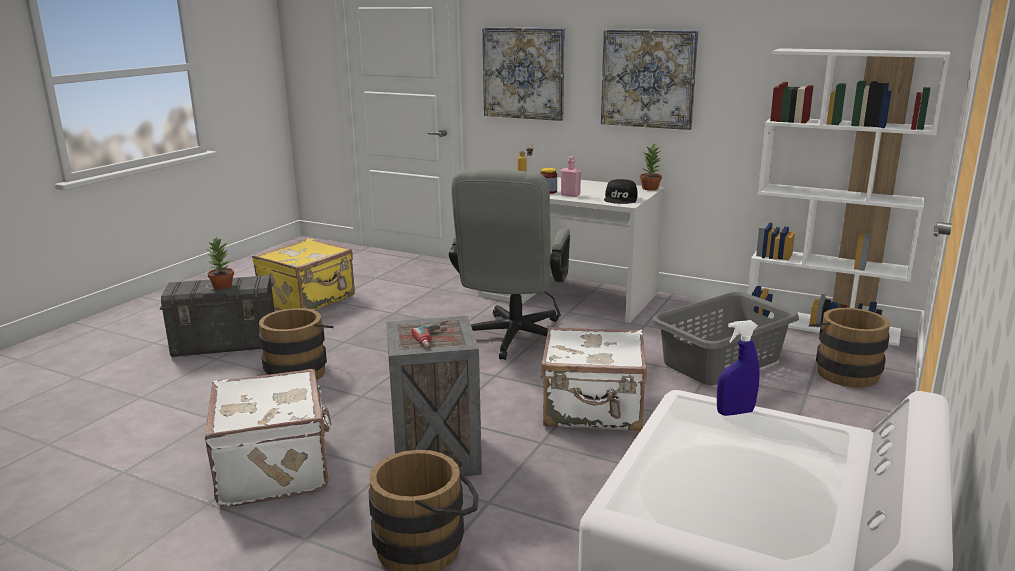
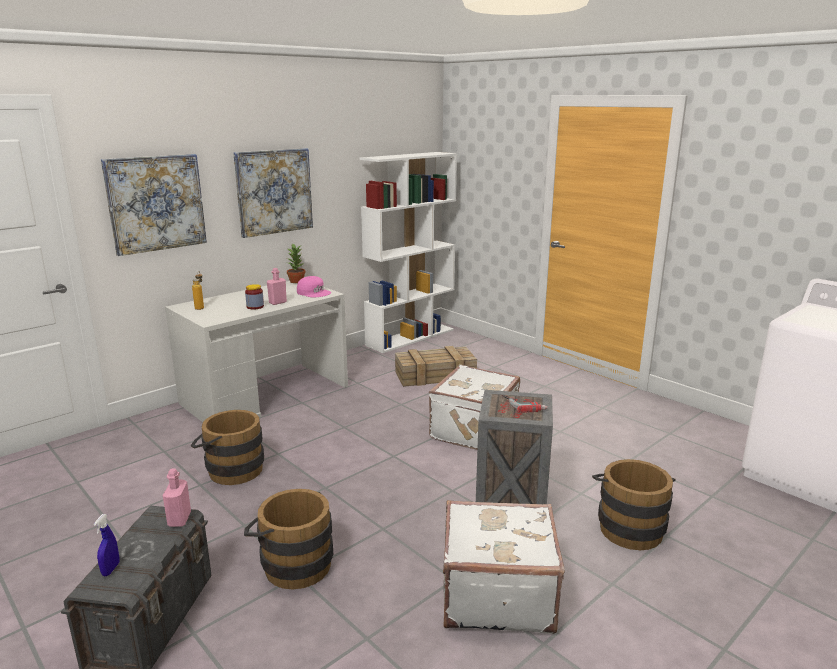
camera: 70 degrees left, 0 degrees up
potted plant [205,237,234,289] -> none
yellow suitcase [252,238,355,310] -> none
grey office chair [449,169,570,360] -> none
black cap [604,179,638,204] -> pink cap [297,276,331,297]
grey laundry basket [651,292,799,385] -> crate [395,346,477,387]
blue spray bottle [717,320,760,416] -> blue spray bottle moved to [94,514,120,576]
brown bucket [809,308,890,388] -> brown bucket moved to [191,410,264,485]
none -> pink bottle [163,469,191,527]

